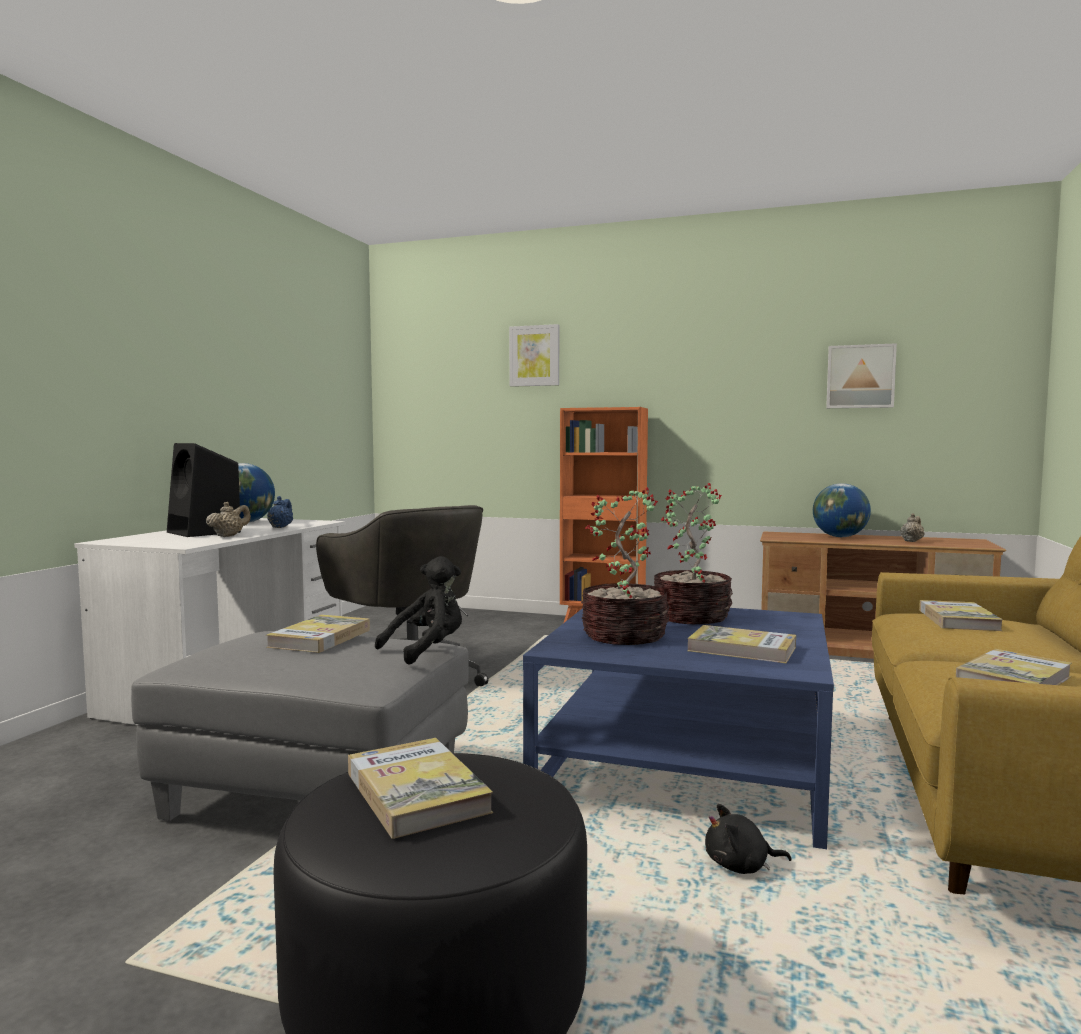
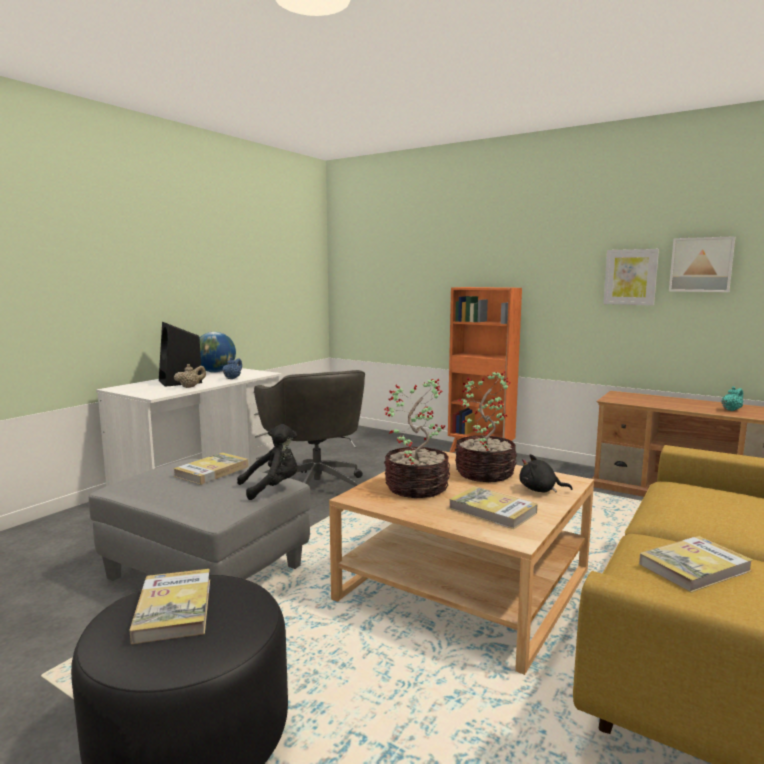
camera: 15 degrees right, 5 degrees up
picture [509,324,559,387] -> picture moved to [603,249,659,305]
blue coffee table [523,608,834,849] -> beige coffee table [329,451,594,675]
black plush toy [705,804,792,874] -> black plush toy moved to [519,454,573,492]
globe [813,483,871,537] -> none
beige teapot [900,513,925,542] -> turquoise teapot [721,387,743,411]
book [919,600,1003,631] -> none

